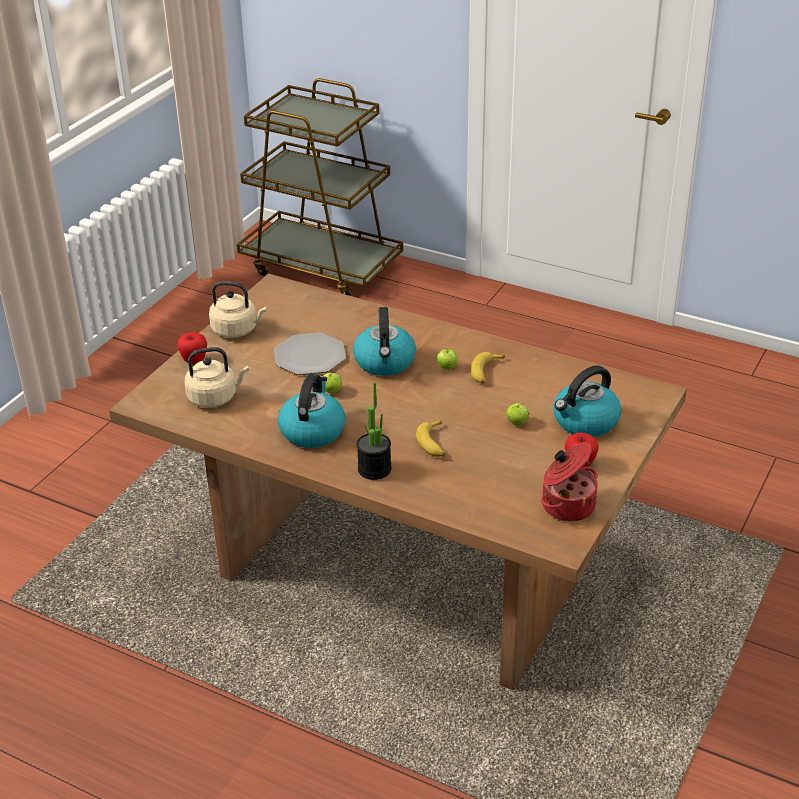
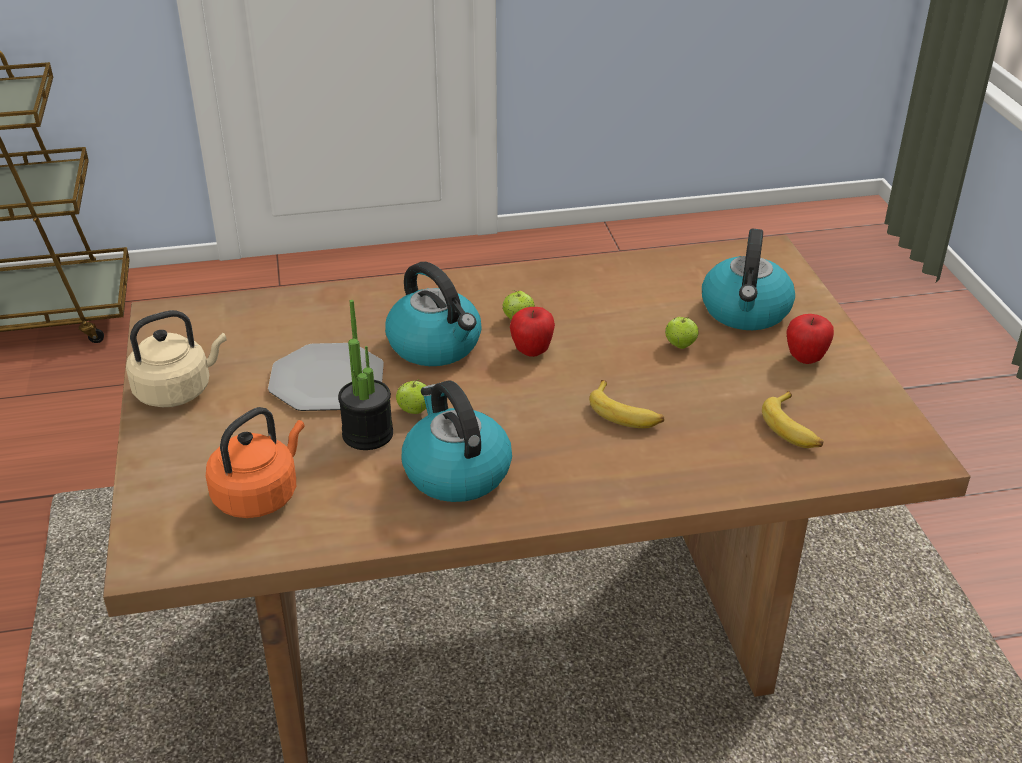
camera: 40 degrees left, 0 degrees up
apple [177,332,207,364] -> apple moved to [510,307,555,357]
beige kettle [185,347,249,408] -> orange kettle [206,407,305,518]
potted plant [357,382,392,480] -> potted plant moved to [338,300,393,450]
banana [470,352,505,384] -> banana moved to [762,391,823,448]
cooking pot [541,443,598,522] -> none

